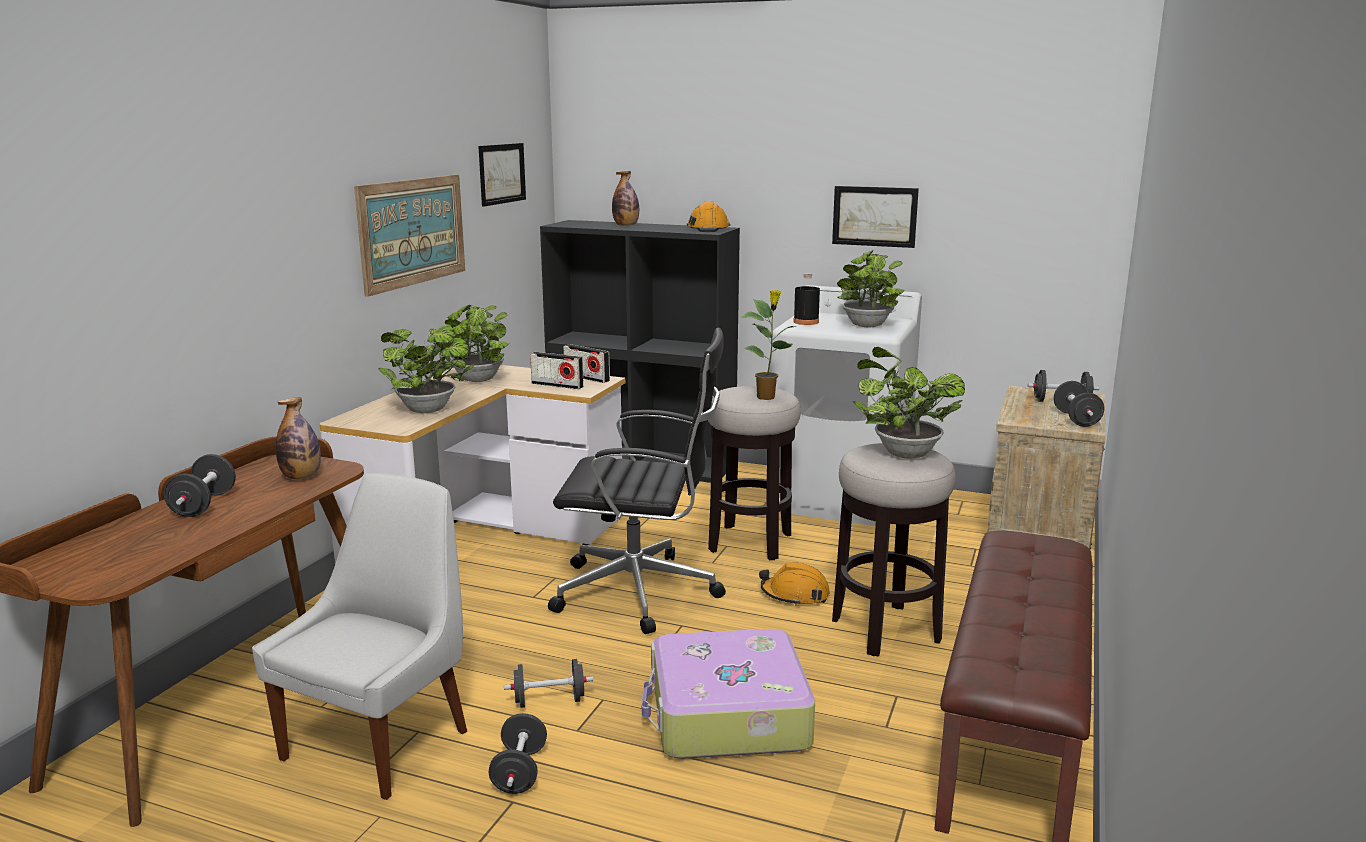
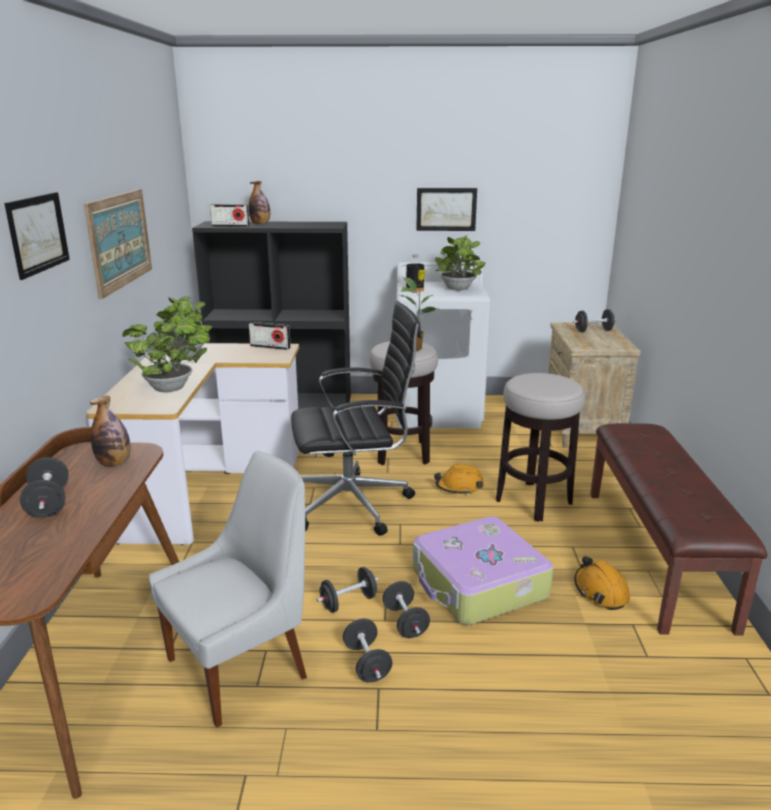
camera: 20 degrees left, 5 degrees up
white chair [252,473,467,800] -> white chair turned 45 degrees clockwise [149,451,307,728]
picture [478,143,526,207] -> picture moved to [4,192,70,280]
radio [530,352,584,389] -> radio moved to [210,204,249,227]
orange hard hat [687,201,731,232] -> orange hard hat moved to [575,556,630,610]
potted plant [853,347,965,458] -> none
black dumbbell [1054,381,1105,427] -> black dumbbell moved to [382,581,430,638]

